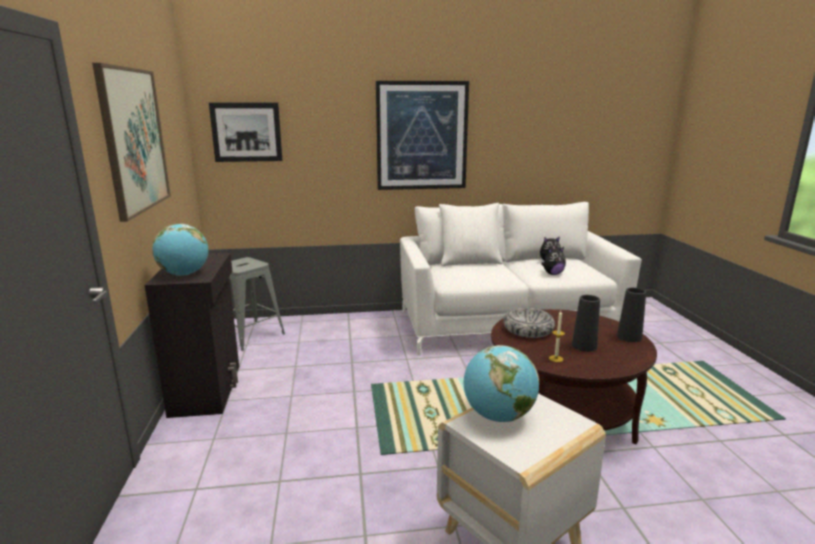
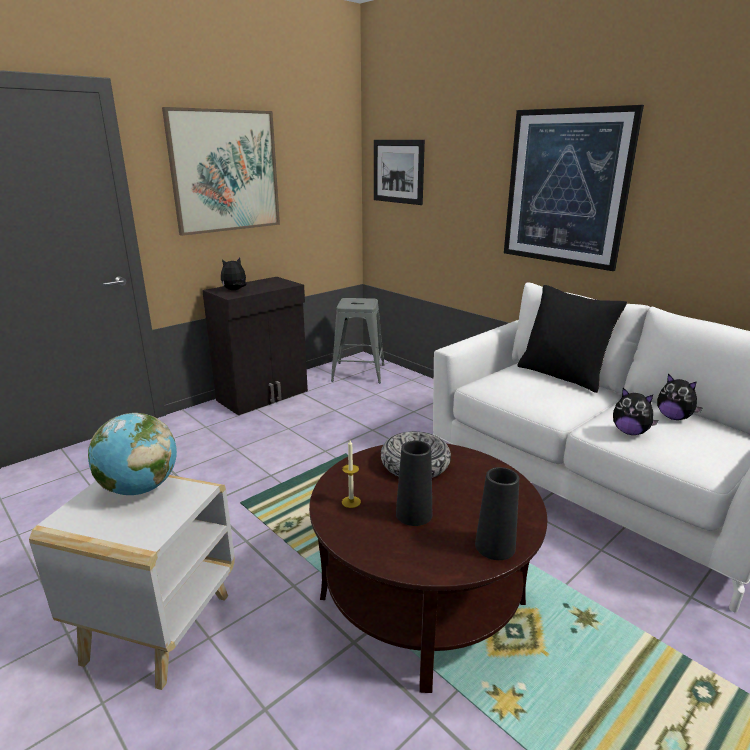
camera: 55 degrees right, 5 degrees up
globe [152,224,209,276] -> plush toy [221,258,247,290]
white pillow [439,203,503,266] -> black pillow [517,285,627,393]

